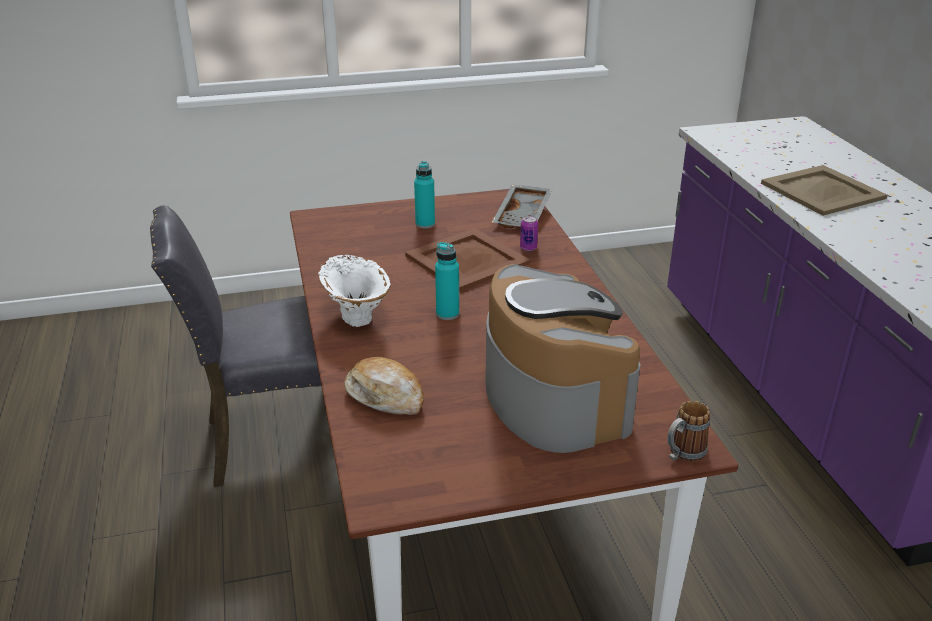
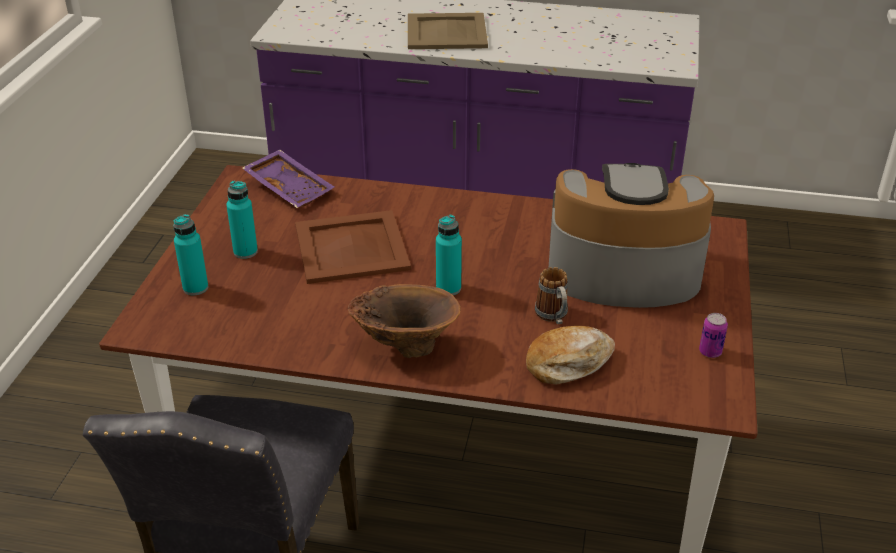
camera: 65 degrees left, 5 degrees up
white vase [318,255,391,327] -> brown vase [348,284,460,358]
grey tray [492,185,552,228] -> purple tray [242,149,334,208]
can [520,216,538,251] -> can moved to [699,313,728,358]
mug [667,401,710,462] -> mug moved to [535,267,568,324]
none -> turquoise bottle [173,214,208,295]

